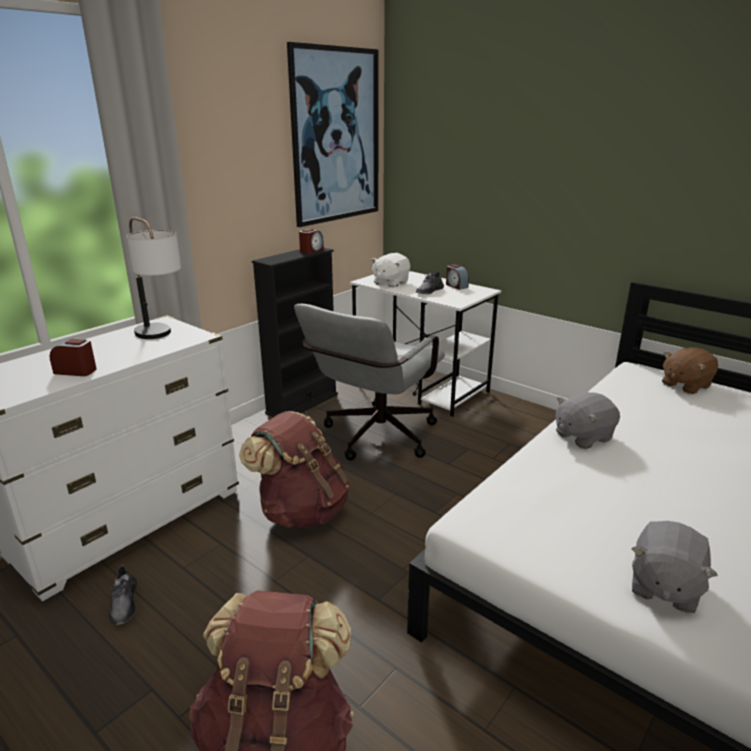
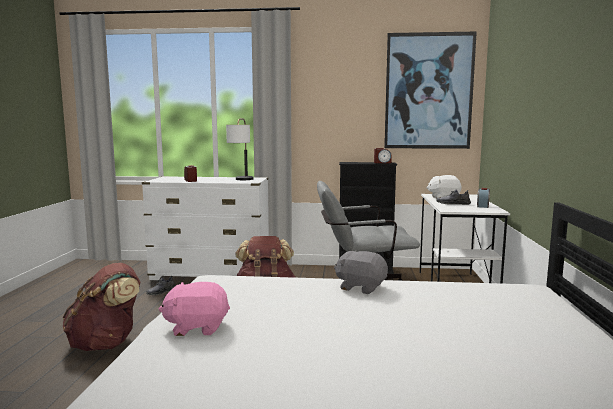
camera: 55 degrees right, 15 degrees down
grey plush toy [632,521,718,613] -> pink plush toy [159,282,230,336]
brown plush toy [662,347,718,394] -> none

